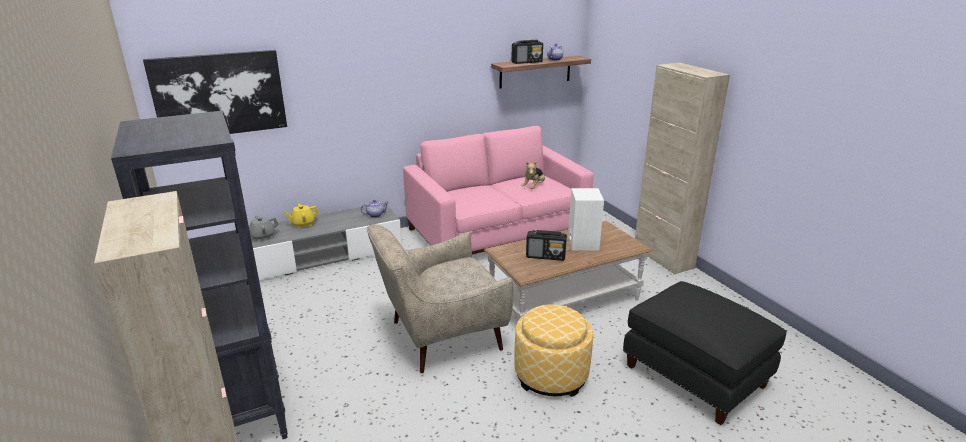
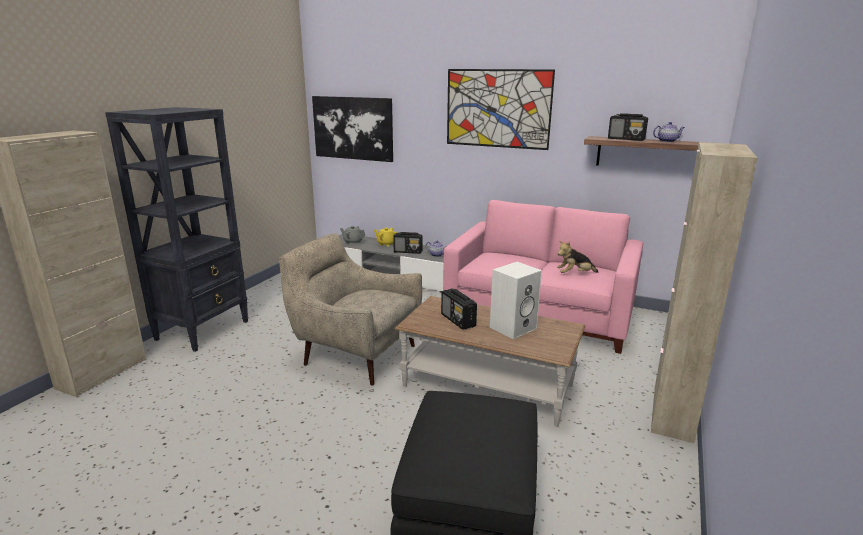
camera: 50 degrees right, 5 degrees down
ottoman [514,304,593,397] -> none
none -> radio [393,232,423,254]
none -> picture [447,69,555,150]

